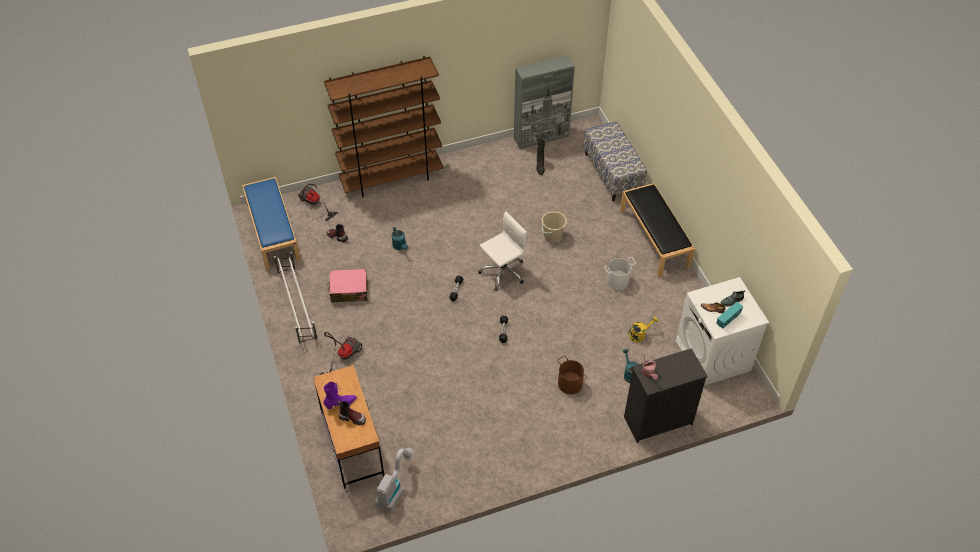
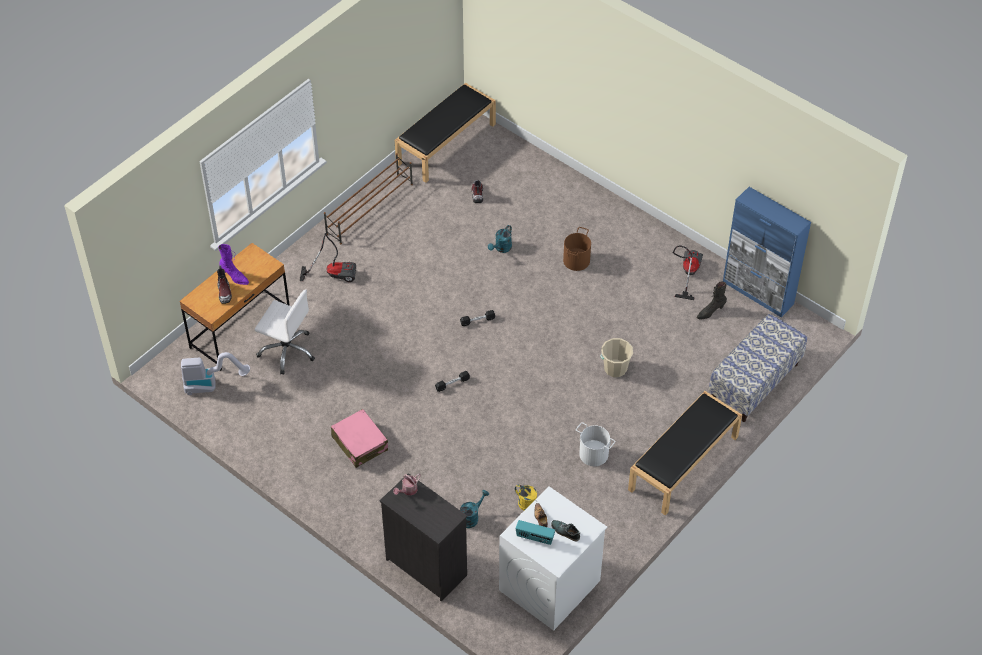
camera: 60 degrees right, 0 degrees up
blue bench [242,177,301,270] -> black bench [395,83,496,183]
white shoe rack [274,252,318,345] -> brown shoe rack [324,153,413,244]
vacuum cleaner [297,184,338,221] -> vacuum cleaner moved to [672,246,703,300]
brown bookcase [324,56,443,197] -> none
pink suitcase [328,269,368,303] -> pink suitcase moved to [331,409,388,468]
white office chair [478,212,527,291] -> white office chair moved to [254,290,315,375]
grey cabinet [514,55,575,149] -> blue cabinet [723,187,811,317]
brown bucket [557,356,587,394] -> brown bucket moved to [563,227,591,271]

